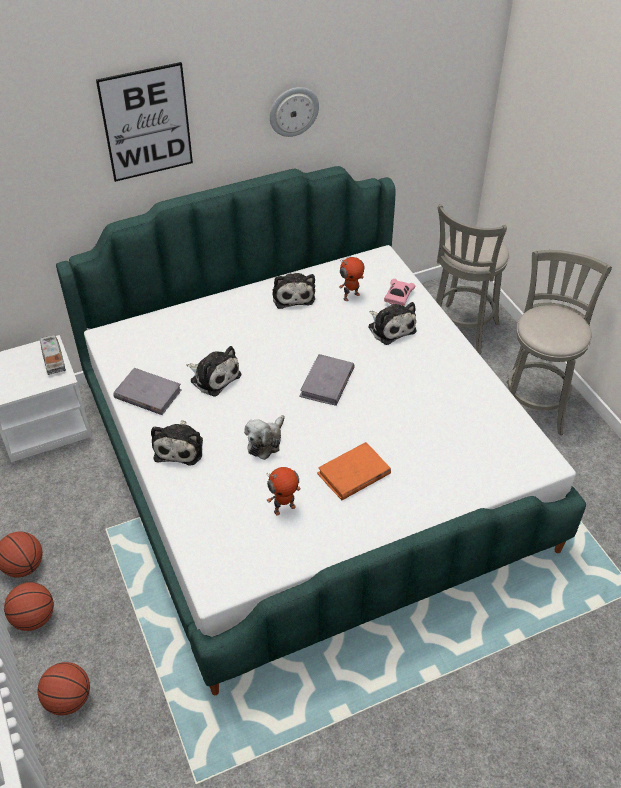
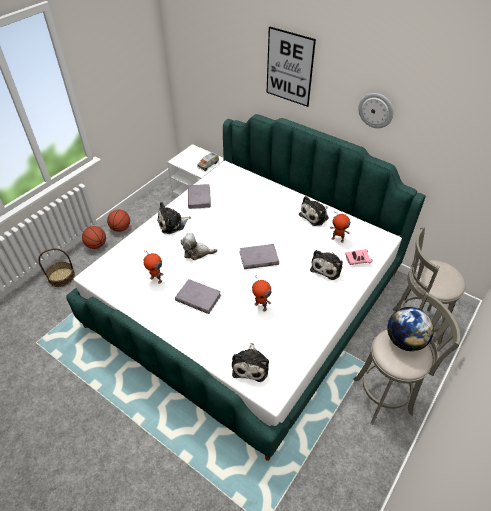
camera: 60 degrees right, 0 degrees up
basketball [37,662,90,715] -> basket [38,249,75,287]
plush toy [187,346,241,397] -> plush toy moved to [232,343,269,382]
orange book [317,442,391,500] -> grey book [175,279,221,314]
none -> toy robot [252,277,271,311]
none -> globe [387,307,434,351]

